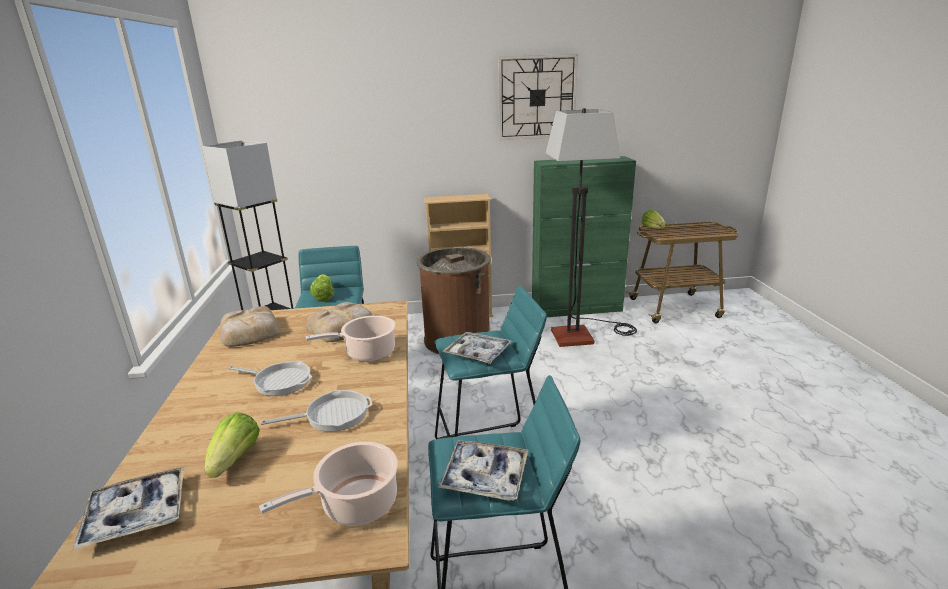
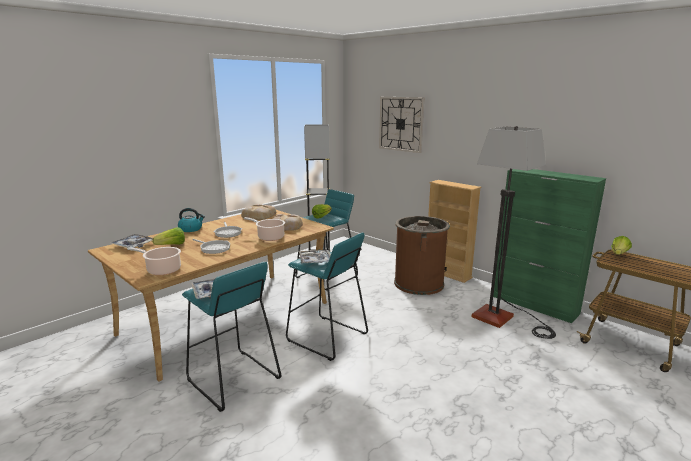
camera: 50 degrees right, 5 degrees down
wall clock [498,54,578,140] -> wall clock moved to [379,97,424,153]
none -> kettle [178,208,205,232]

